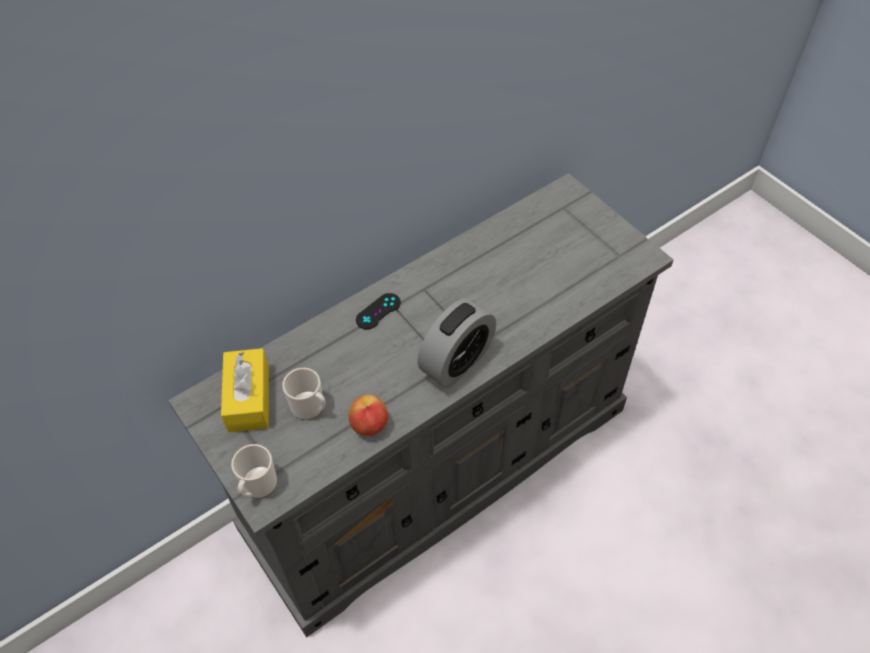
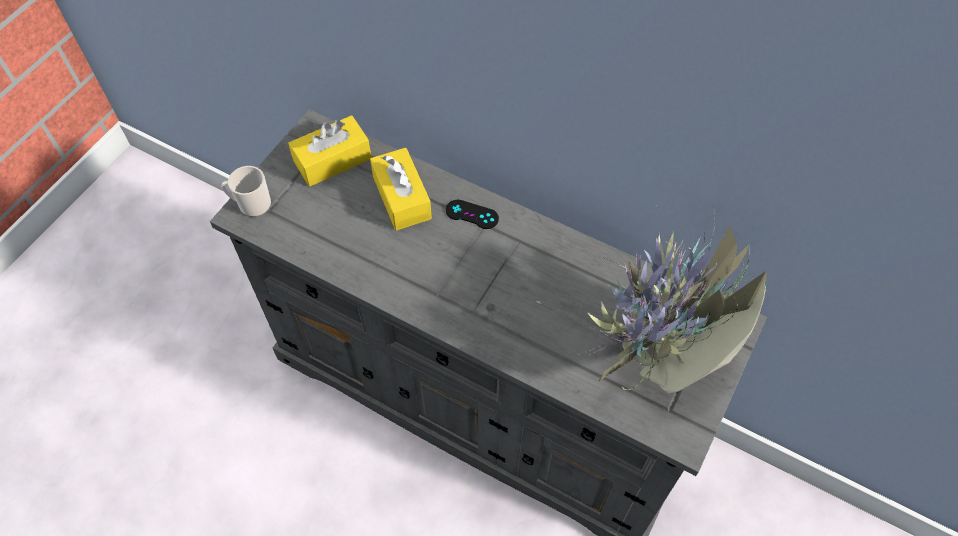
camera: 65 degrees right, 5 degrees up
mug [282,368,326,420] -> none
apple [349,395,388,436] -> none
alarm clock [418,299,496,388] -> none
none -> yellow tissue box [370,148,432,231]
none -> potted plant [536,205,767,393]

